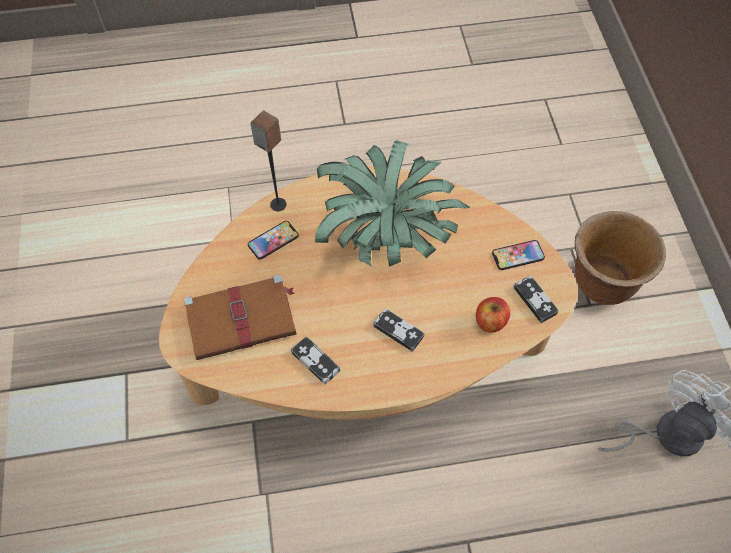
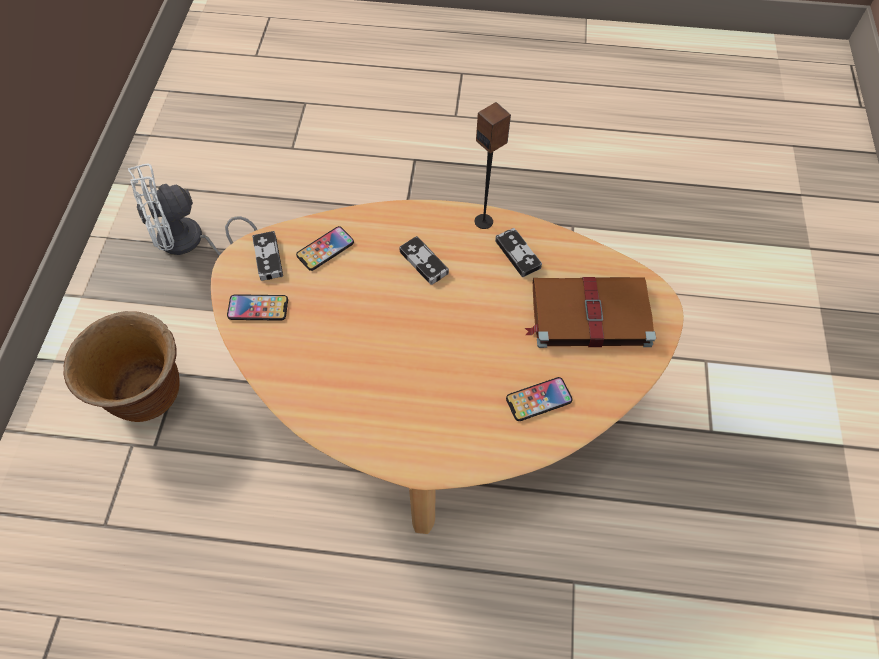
camera: 165 degrees left, 0 degrees up
speaker [250,110,287,211] -> speaker moved to [475,102,511,229]
potted plant [315,140,470,267] -> none
apple [476,297,510,333] -> phone [296,226,354,271]

